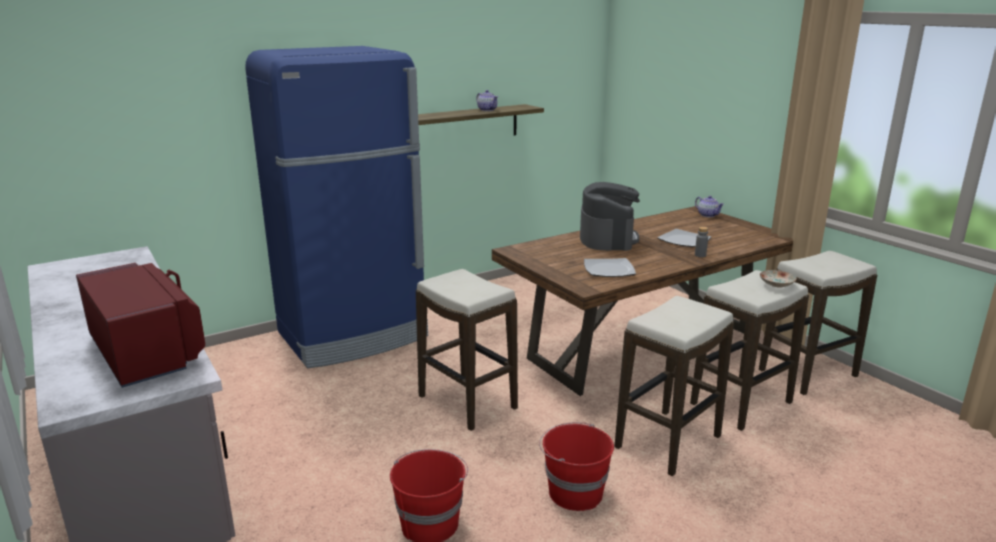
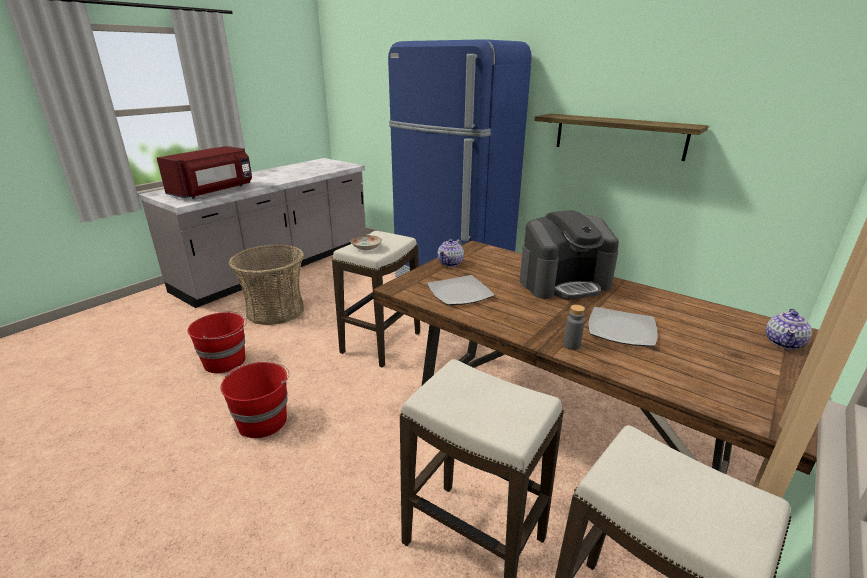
camera: 70 degrees right, 5 degrees up
teapot [476,90,498,111] -> teapot moved to [437,239,464,267]
stool [614,296,734,476] -> none
plate [760,270,797,287] -> plate moved to [350,235,382,250]
none -> basket [228,244,304,325]

